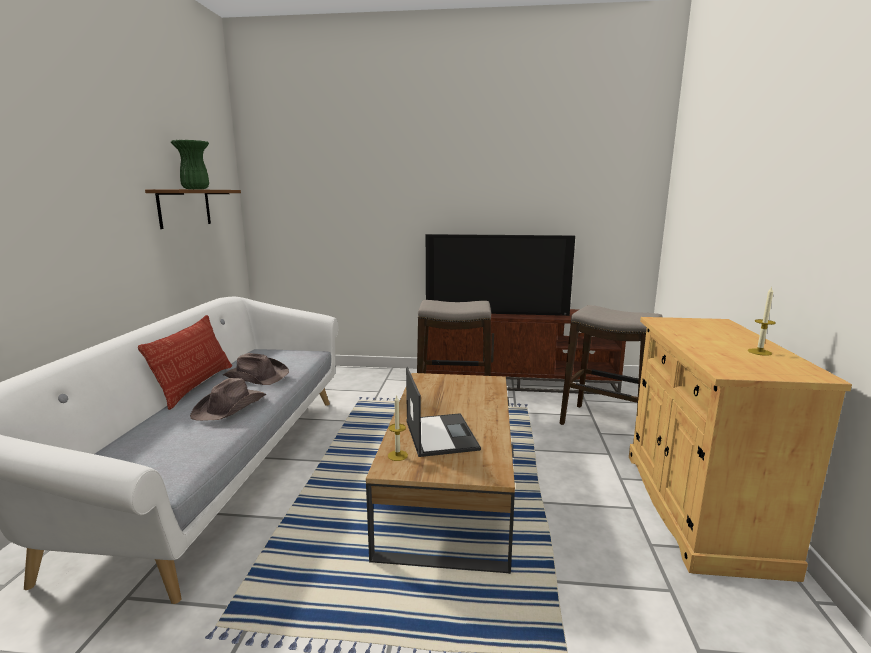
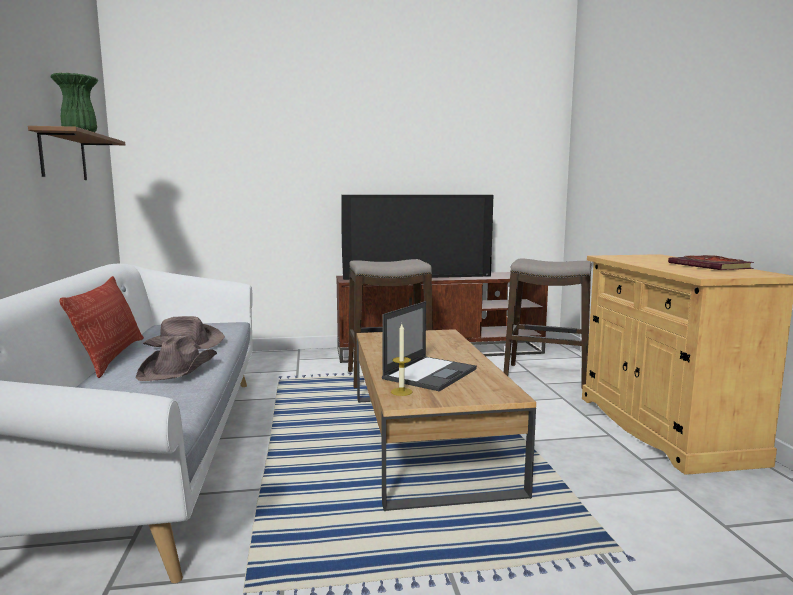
camera: 15 degrees left, 5 degrees down
laptop [406,367,481,457] -> laptop turned 60 degrees clockwise [382,301,477,391]
candle [748,286,776,356] -> book [668,255,754,270]

